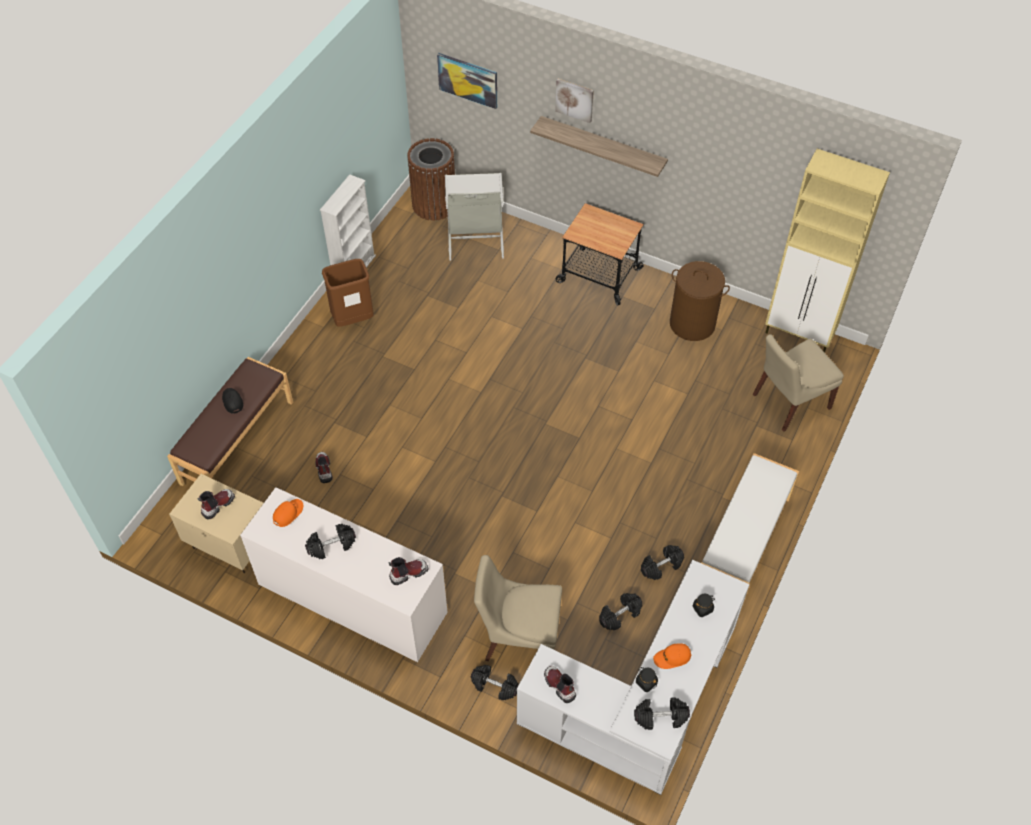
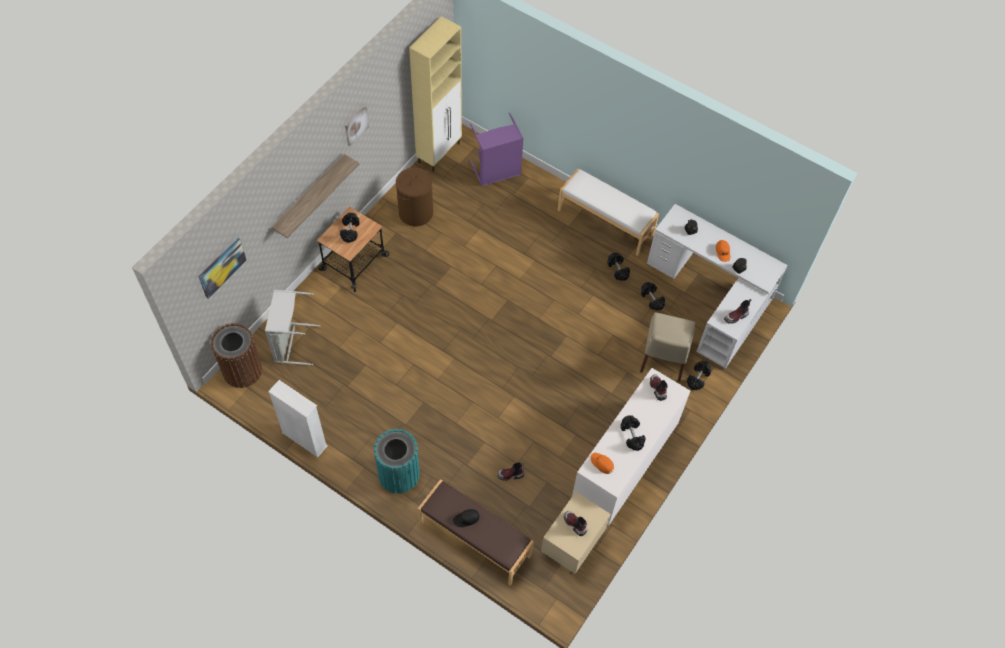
camera: 85 degrees left, 5 degrees up
brown trash can [322,259,374,327] -> none
picture [555,79,594,123] -> picture moved to [345,106,369,146]
black dumbbell [634,697,690,730] -> black dumbbell moved to [340,213,360,243]
beige chair [753,334,844,432] -> purple laundry basket [470,113,524,186]
none -> turquoise trash can [374,429,420,494]

